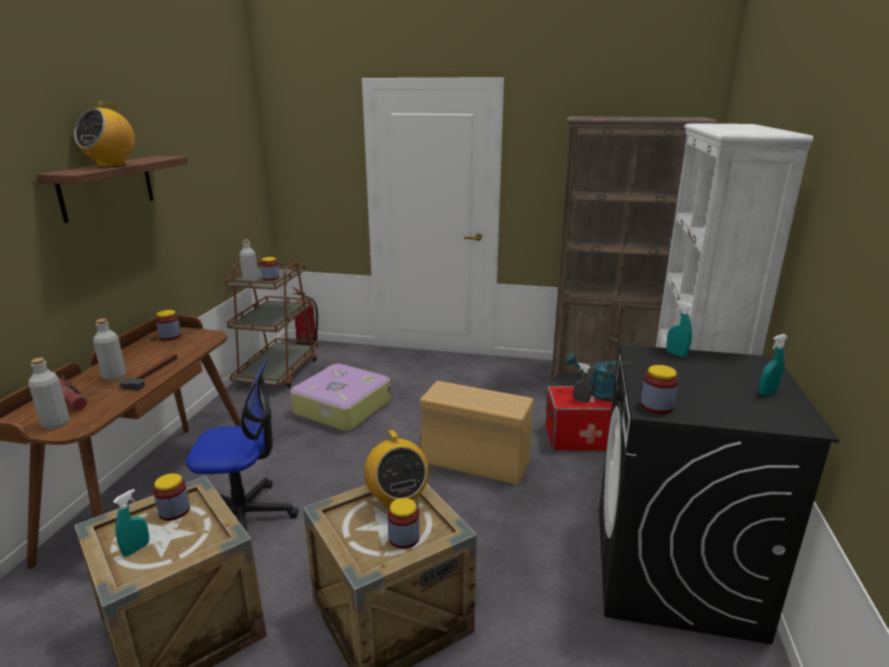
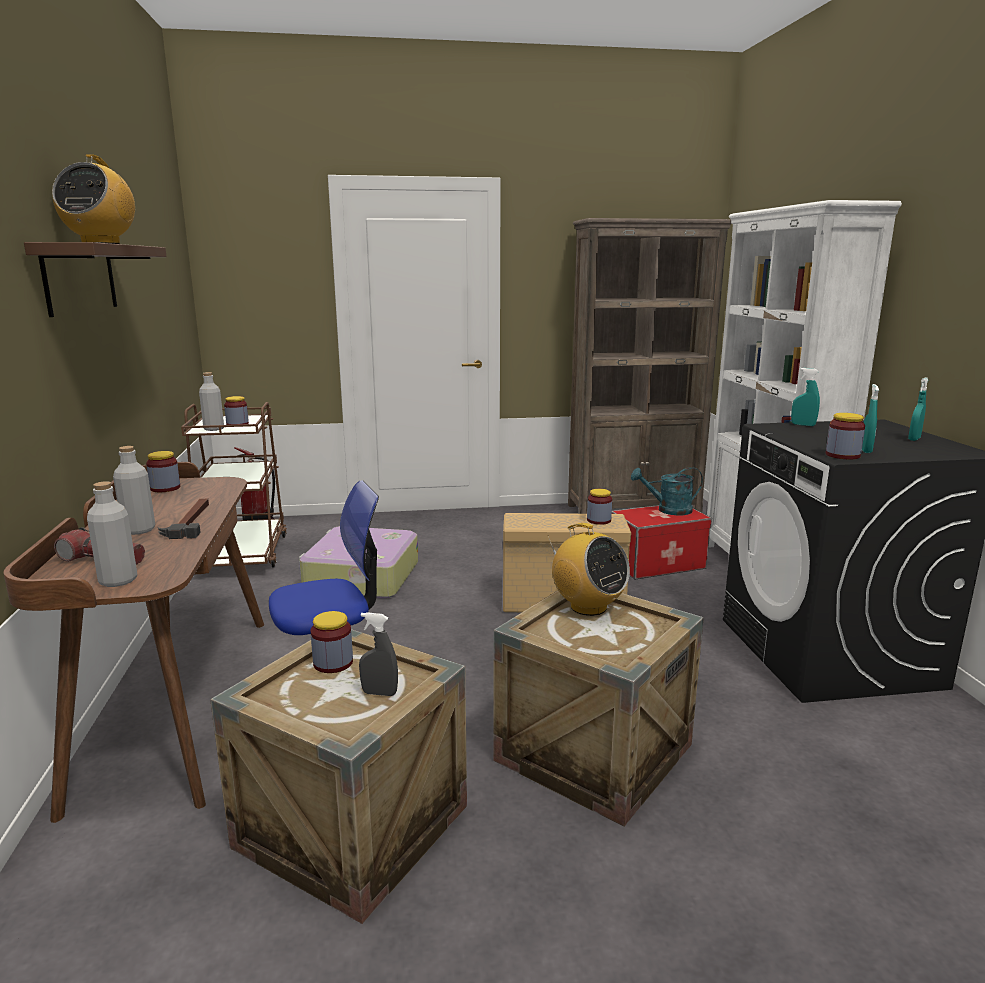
camera: 20 degrees left, 5 degrees down
turquoise spray bottle [113,489,149,556] -> turquoise spray bottle moved to [862,384,879,453]
jar [387,498,420,549] -> jar moved to [587,489,612,525]
grey spray bottle [573,363,592,403] -> grey spray bottle moved to [359,612,398,696]

